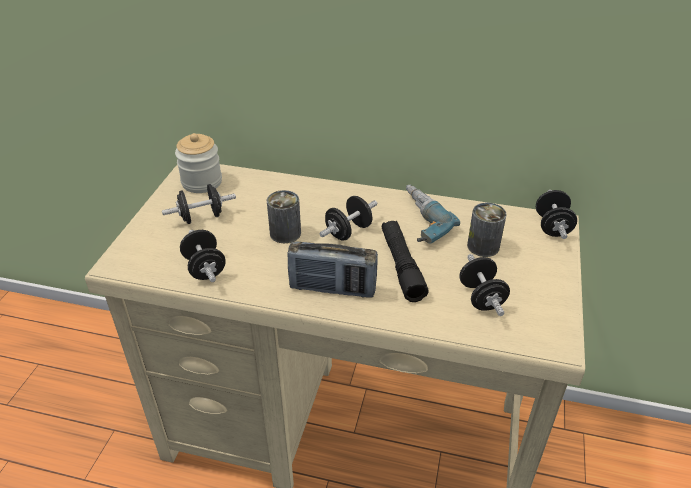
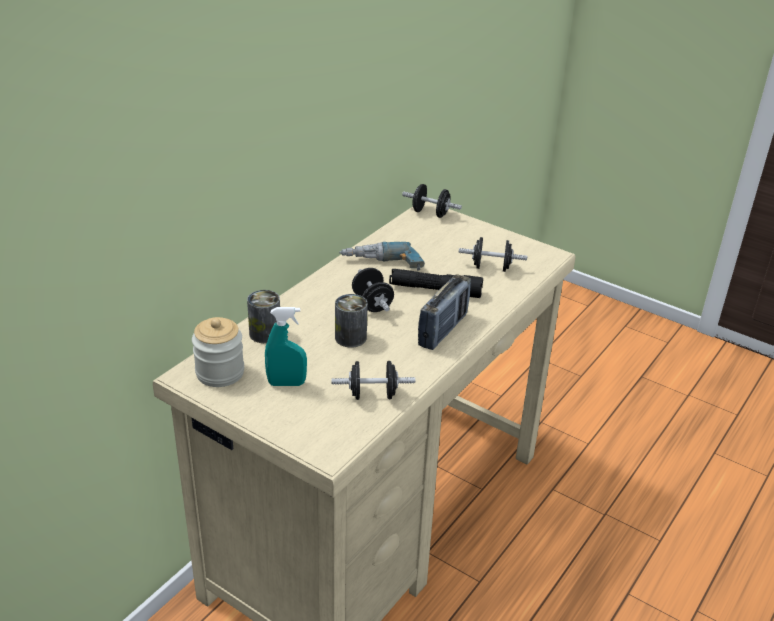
camera: 70 degrees left, 5 degrees down
black dumbbell [162,184,236,224] -> turquoise spray bottle [265,307,307,386]
can [467,203,507,257] -> can moved to [247,290,280,343]

